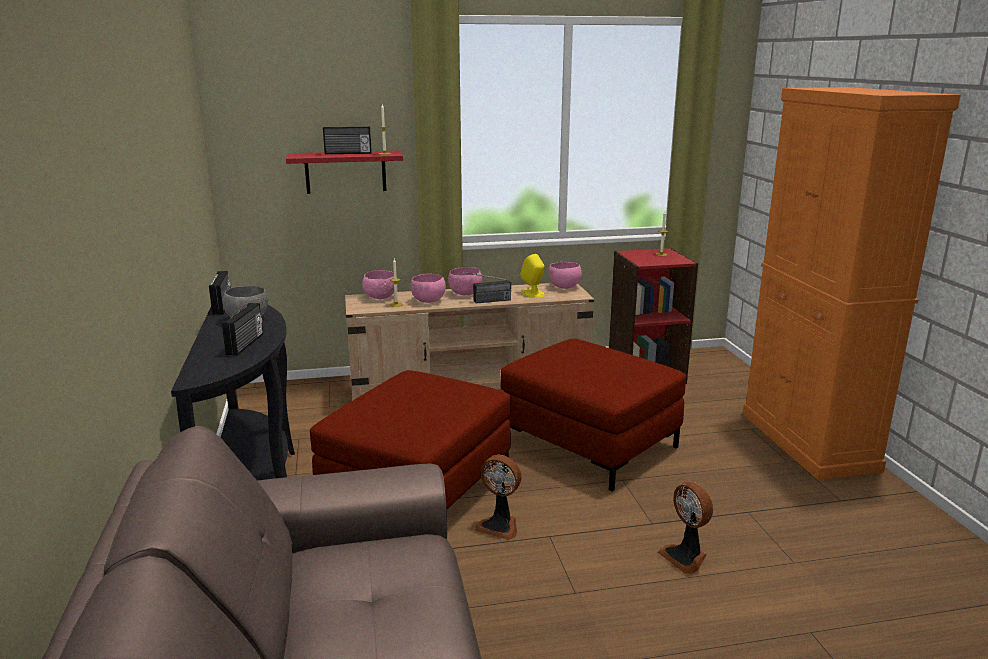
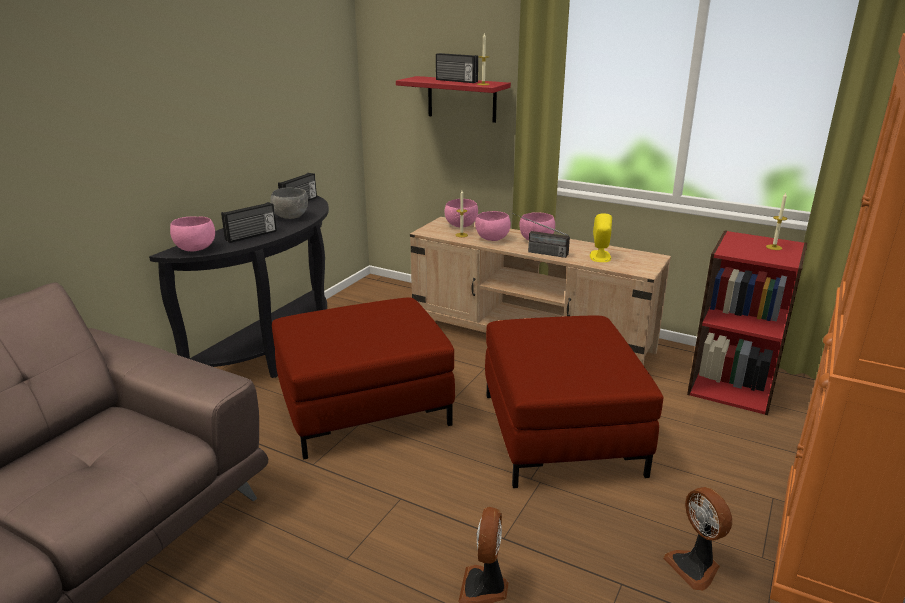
camera: 40 degrees right, 5 degrees up
fan [475,455,522,540] -> fan moved to [663,487,732,591]
pink bowl [549,262,582,289] -> pink bowl moved to [170,216,215,252]

